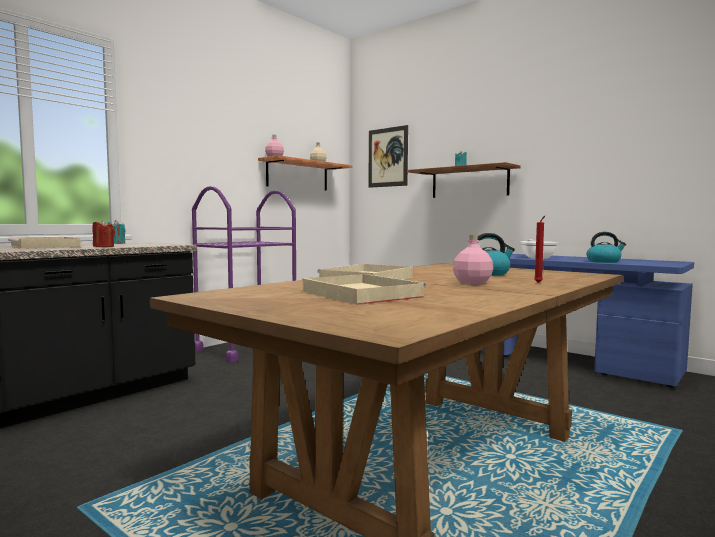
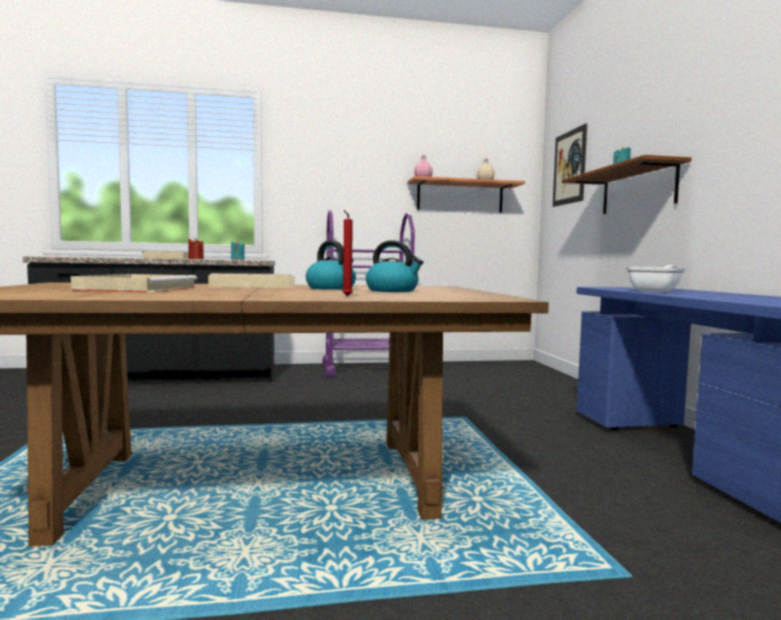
camera: 40 degrees right, 0 degrees up
pink bottle [453,235,493,285] -> none
kettle [587,232,626,263] -> kettle moved to [306,240,356,290]

